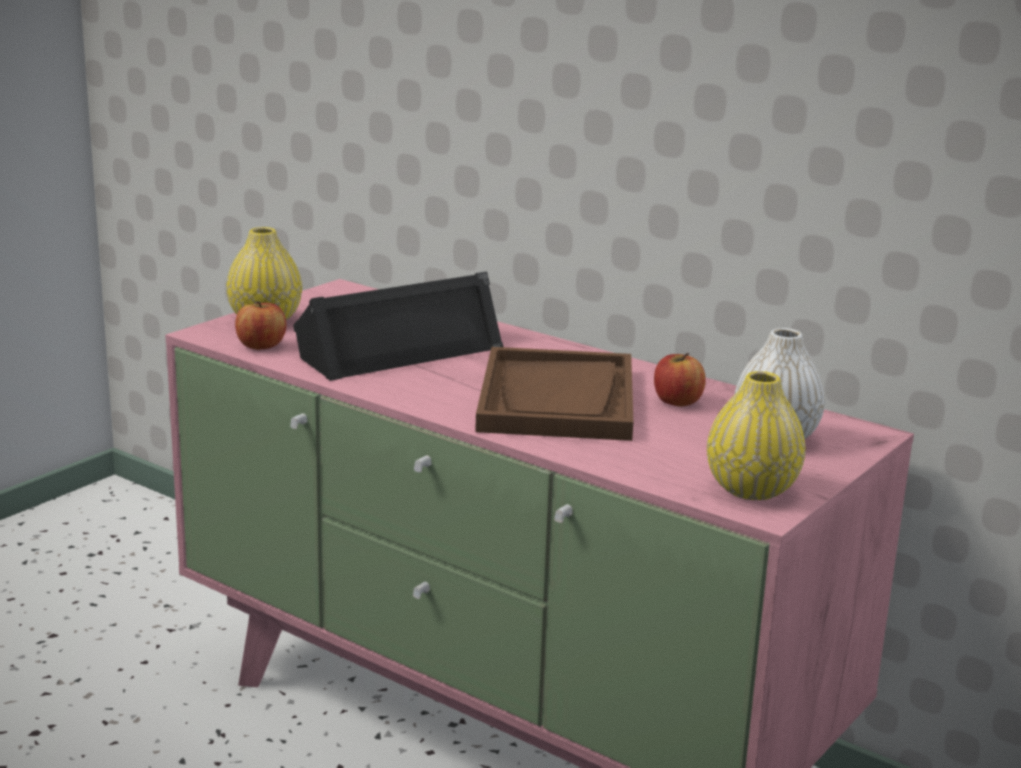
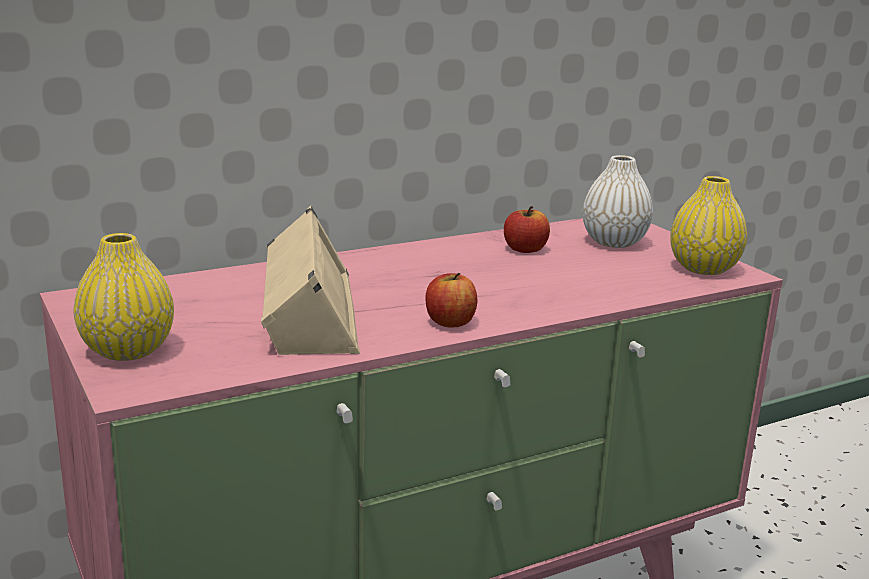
camera: 65 degrees left, 0 degrees up
apple [235,301,287,350] -> apple moved to [425,273,477,328]
black speaker [293,271,504,381] -> beige speaker [261,206,360,355]
brown tray [475,347,633,441] -> none

